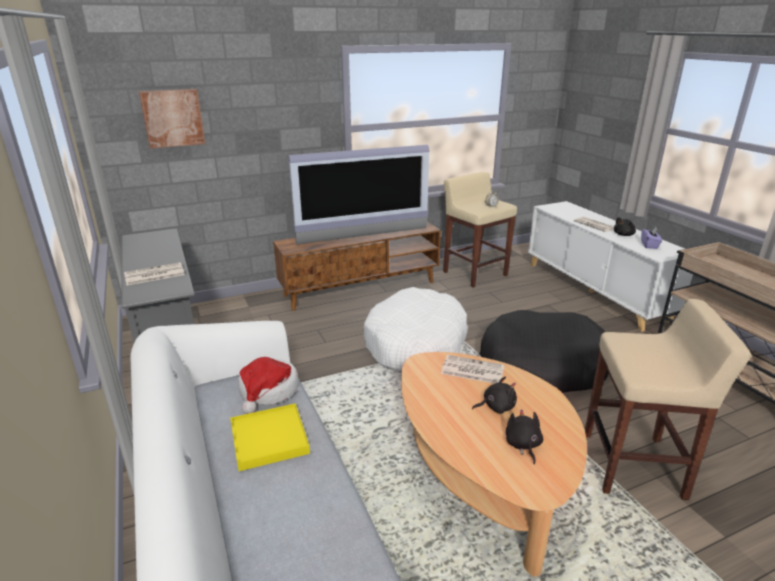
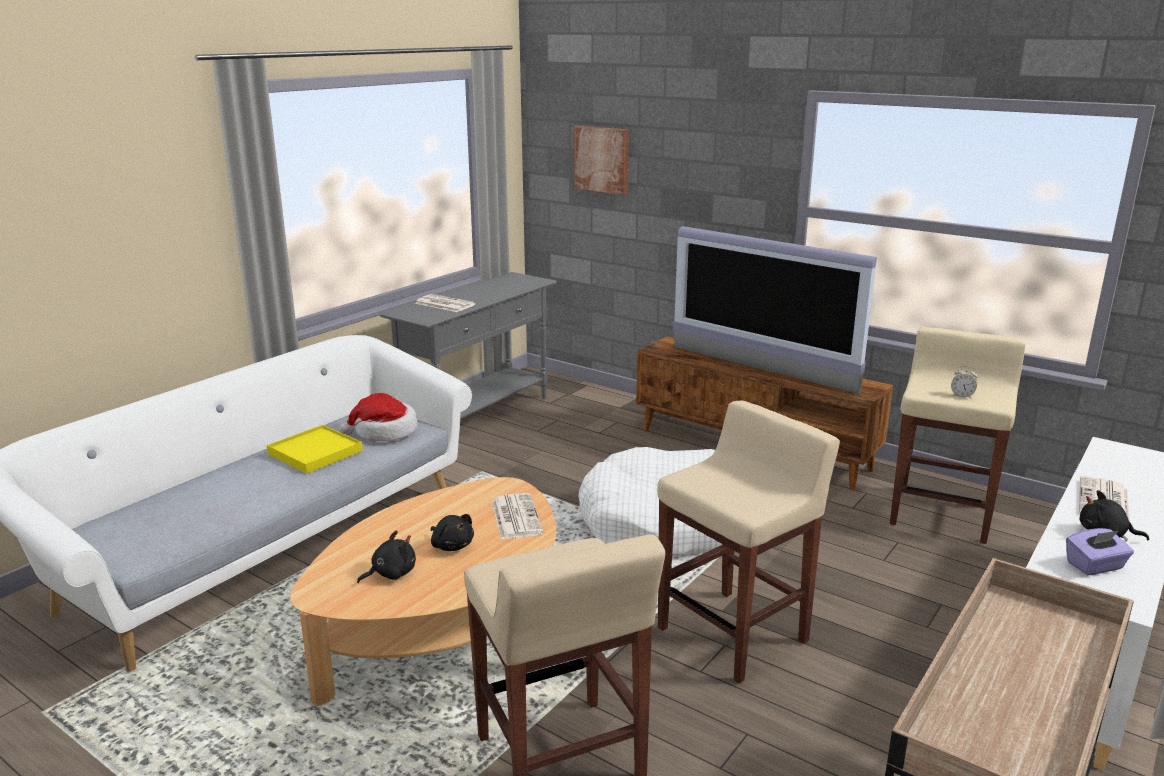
camera: 60 degrees right, 5 degrees down
black dog bed [480,310,609,393] -> beige stool [657,401,840,683]

